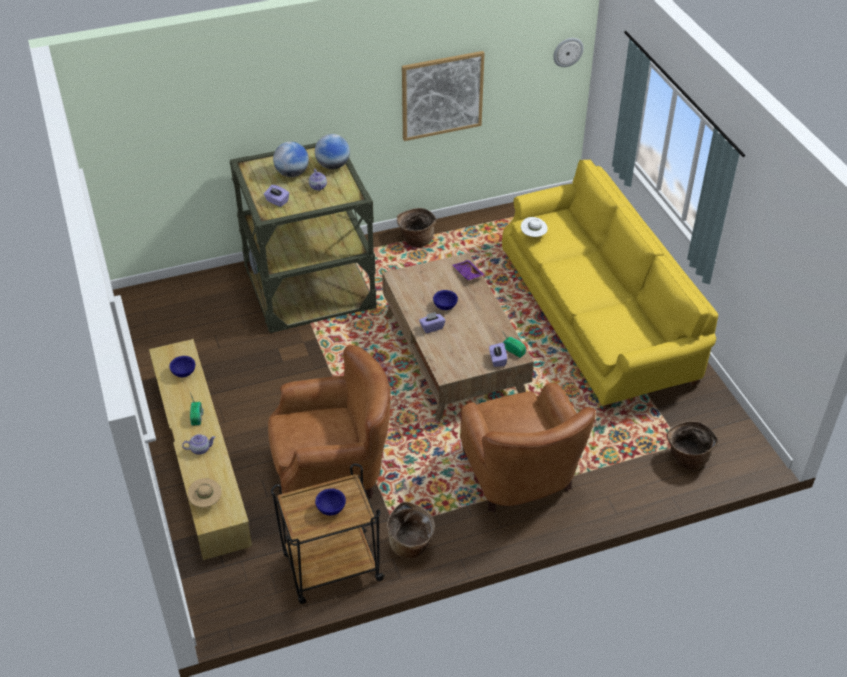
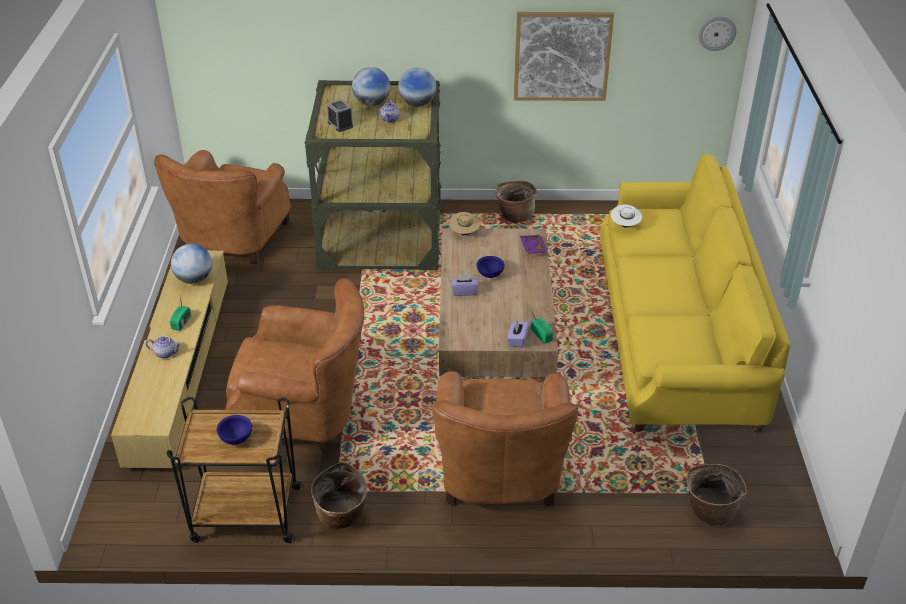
camera: 20 degrees right, 5 degrees down
blue bowl [169,356,195,377] -> globe [171,244,212,284]
beige hat [188,478,222,507] -> beige hat moved to [449,212,480,235]
purple tissue box [264,185,289,207] -> alarm clock [327,100,353,132]
none -> brown armchair [154,150,291,264]

